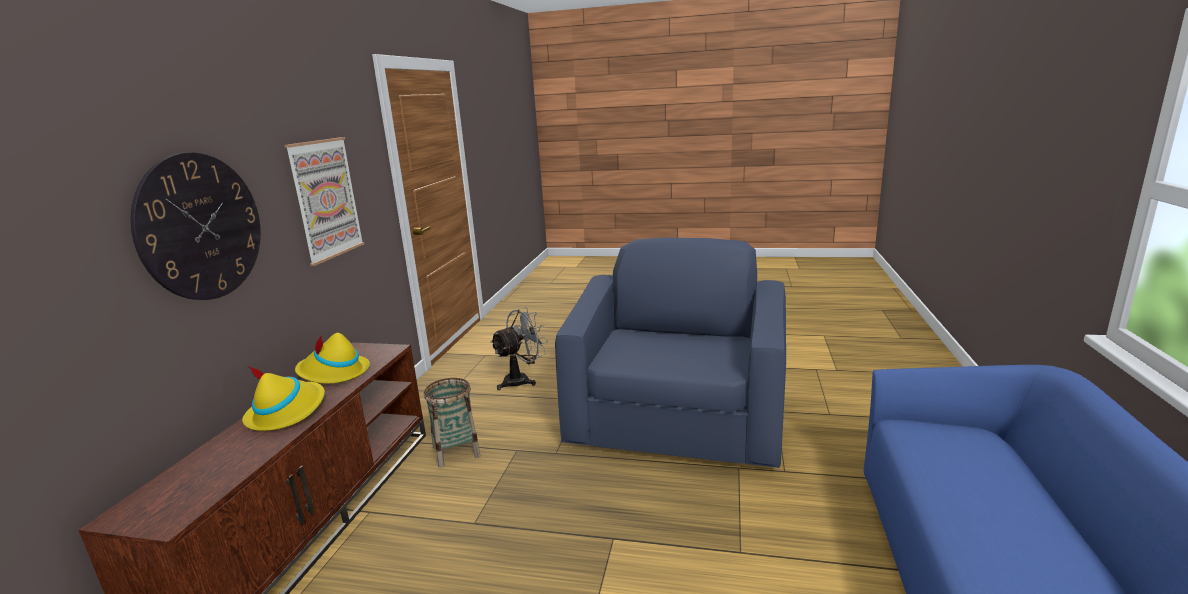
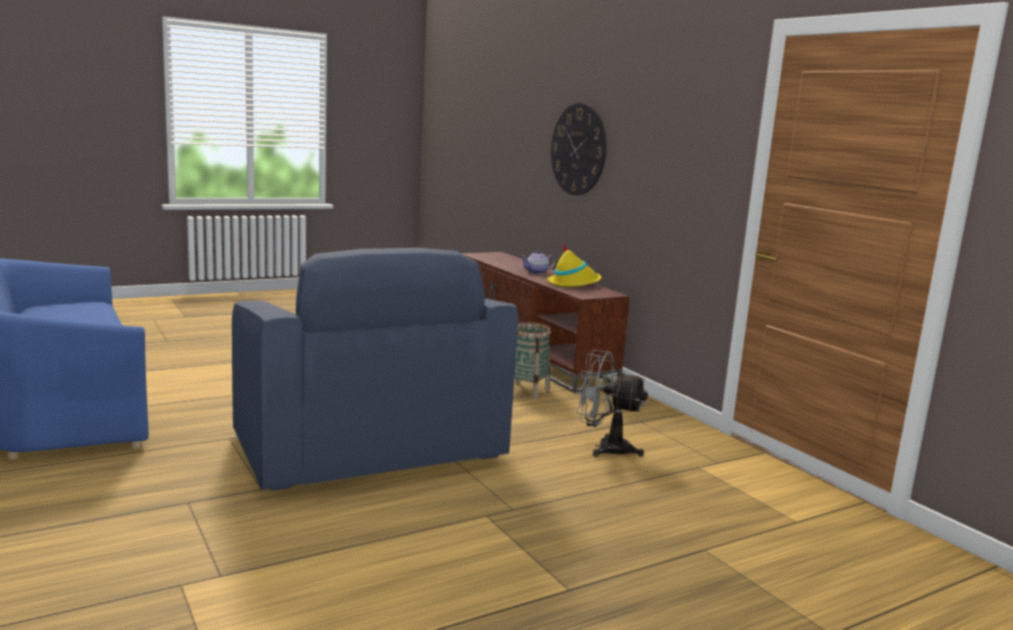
camera: 135 degrees right, 5 degrees down
yellow hat [242,365,325,431] -> teapot [521,250,555,274]
picture [284,137,365,266] -> none
grey fan [490,307,548,390] -> grey fan turned 105 degrees clockwise [576,350,648,457]

